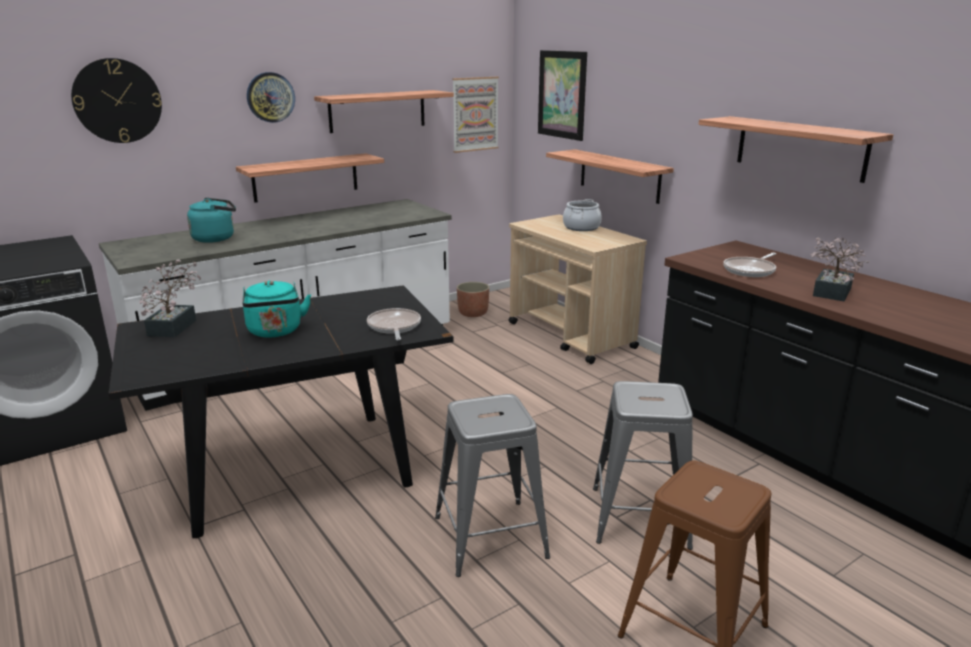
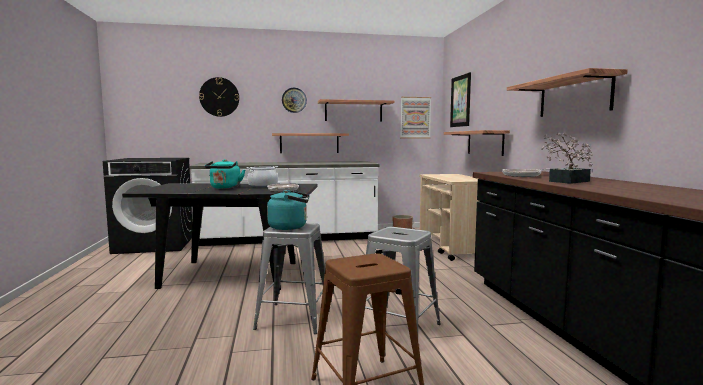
camera: 25 degrees right, 15 degrees down
potted plant [139,259,201,337] -> none
turquoise kettle [187,198,236,243] -> turquoise kettle moved to [267,190,310,230]
cooking pot [563,199,602,231] -> cooking pot moved to [246,166,278,187]

